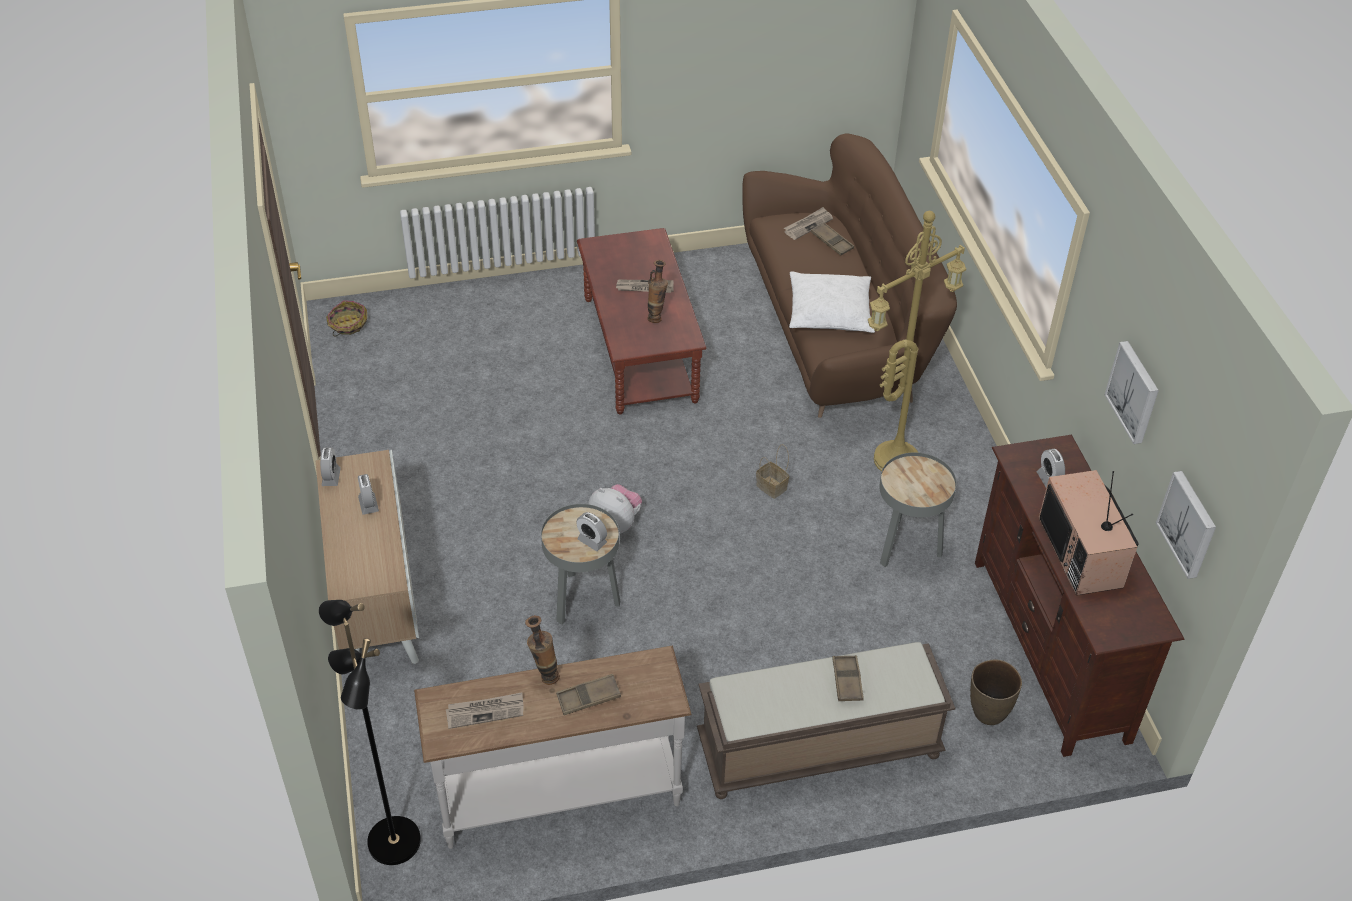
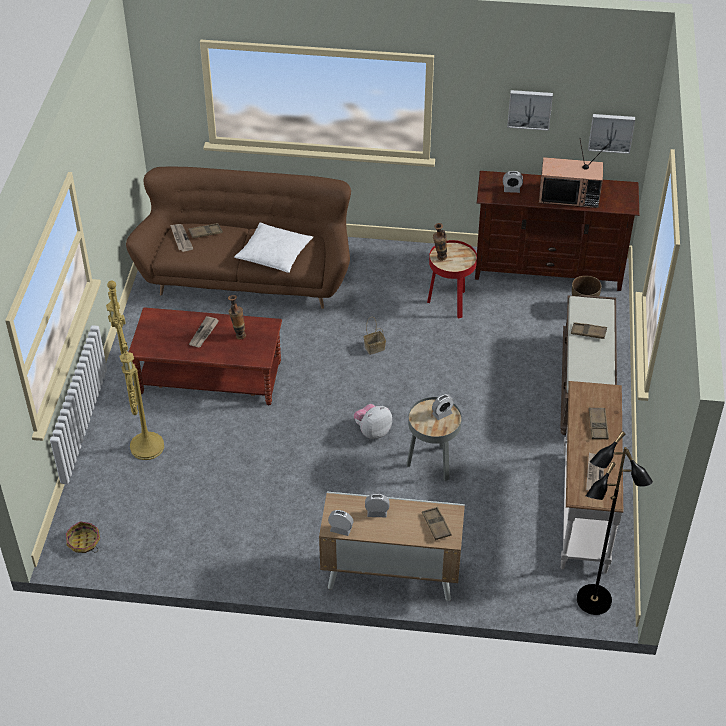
camera: 70 degrees left, 0 degrees up
vase [525,615,560,685] -> vase moved to [433,223,447,261]
yellow floor lamp [868,211,966,471] -> yellow floor lamp moved to [106,280,164,460]
grey side table [879,452,956,567] -> red side table [427,240,477,319]
none -> brown tray [422,507,452,540]

